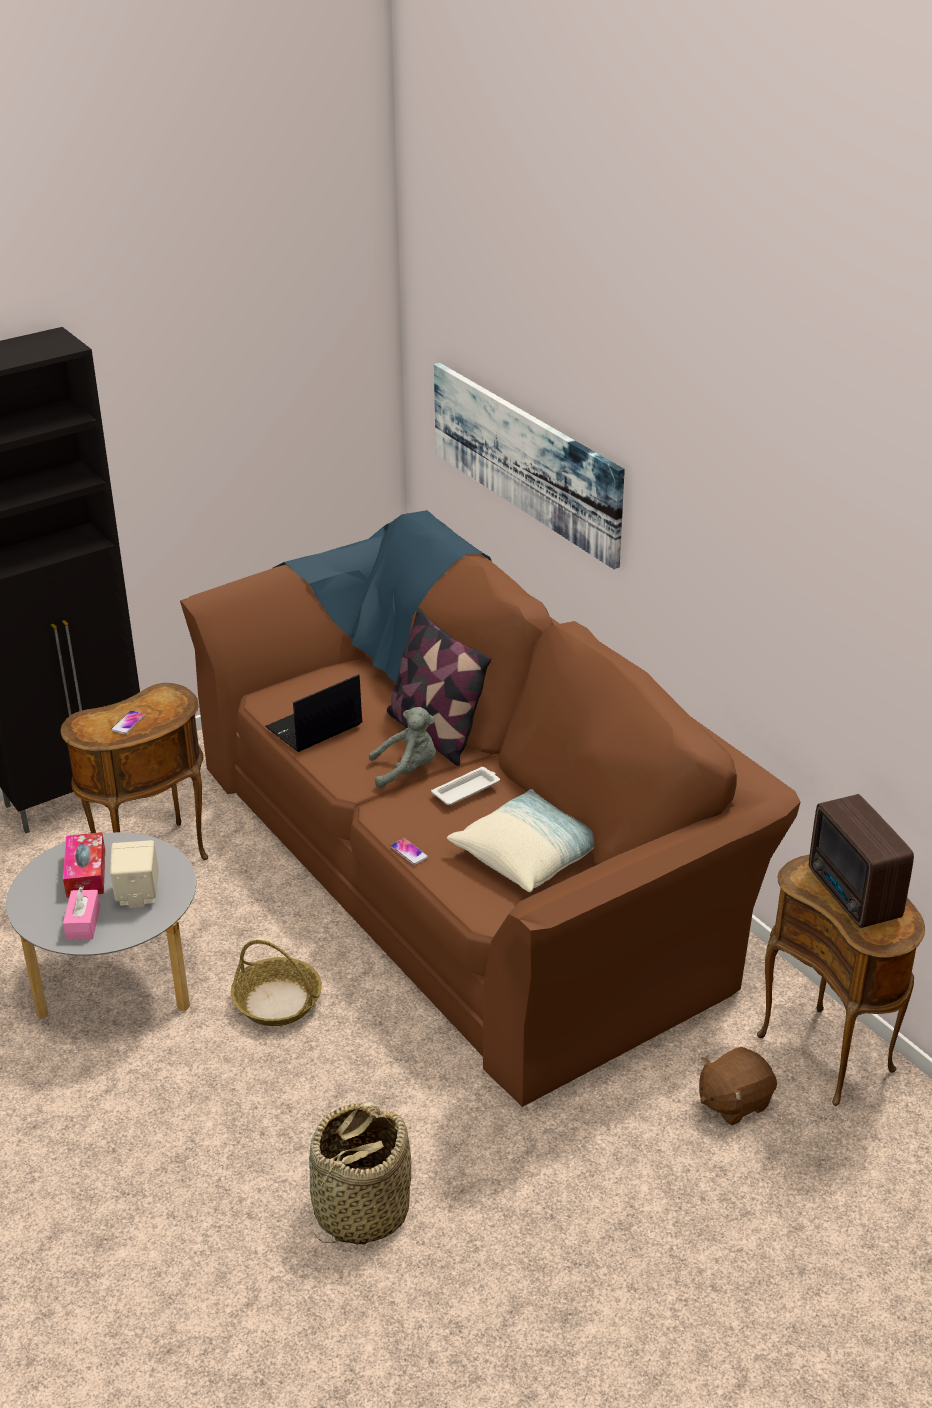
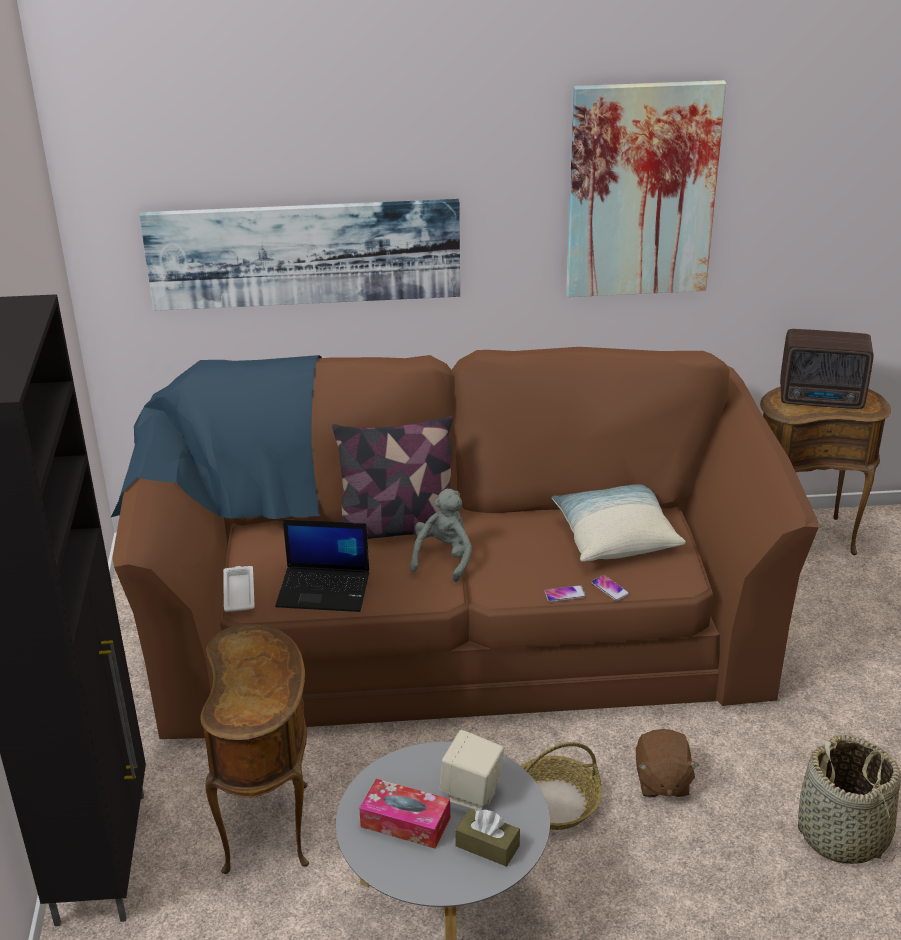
camera: 60 degrees left, 0 degrees up
pink tissue box [63,886,100,940] -> brown tissue box [455,809,520,867]
phone [111,711,145,734] -> phone moved to [591,575,629,601]
laptop [265,674,362,752] -> laptop turned 75 degrees counterclockwise [275,519,370,612]
white tray [431,767,500,805] -> white tray moved to [223,566,255,612]
brown plush toy [699,1047,777,1125] -> brown plush toy moved to [636,729,699,797]
none -> picture [566,80,726,297]

